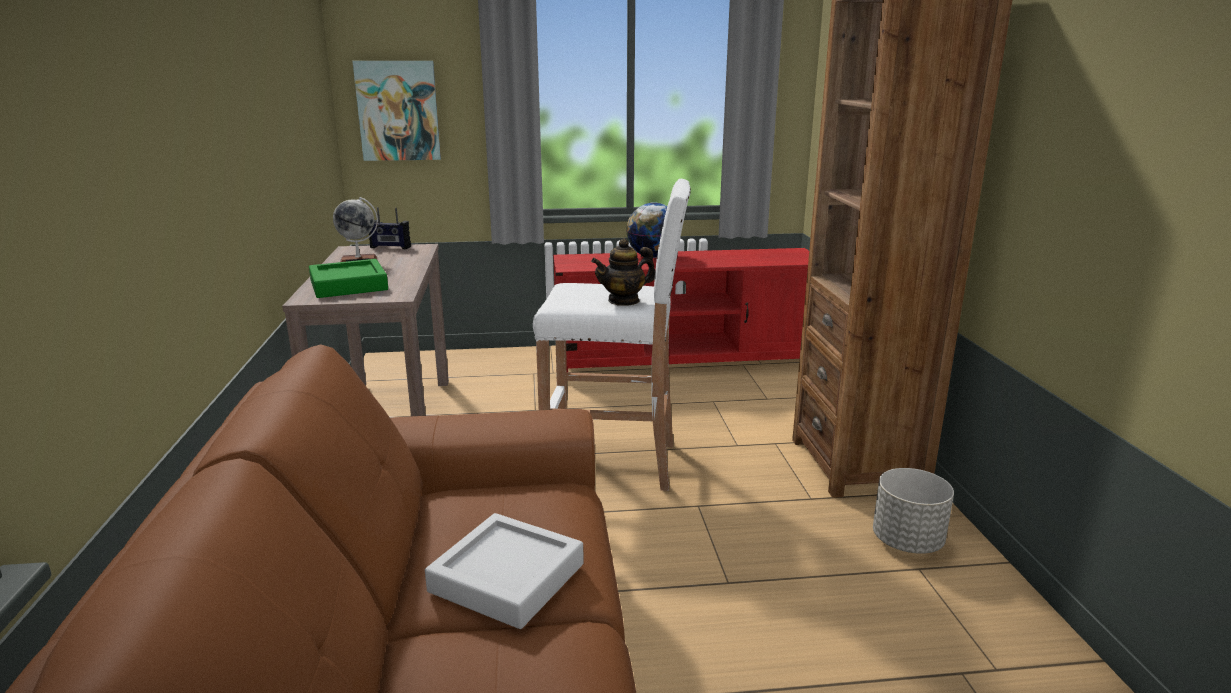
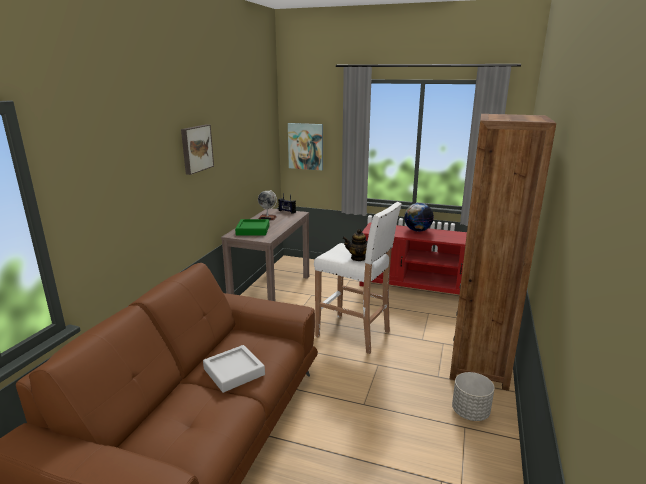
camera: 25 degrees right, 0 degrees up
none -> picture [181,124,214,175]

